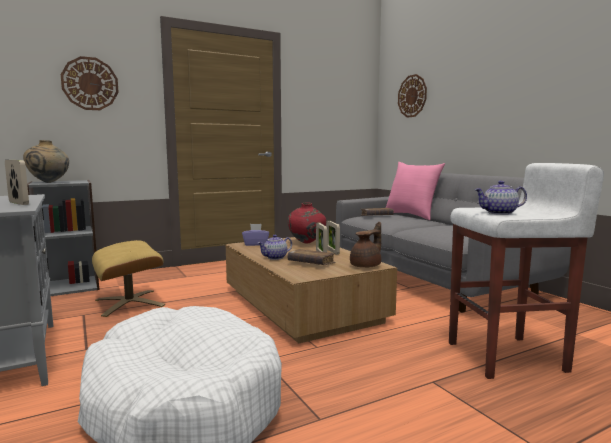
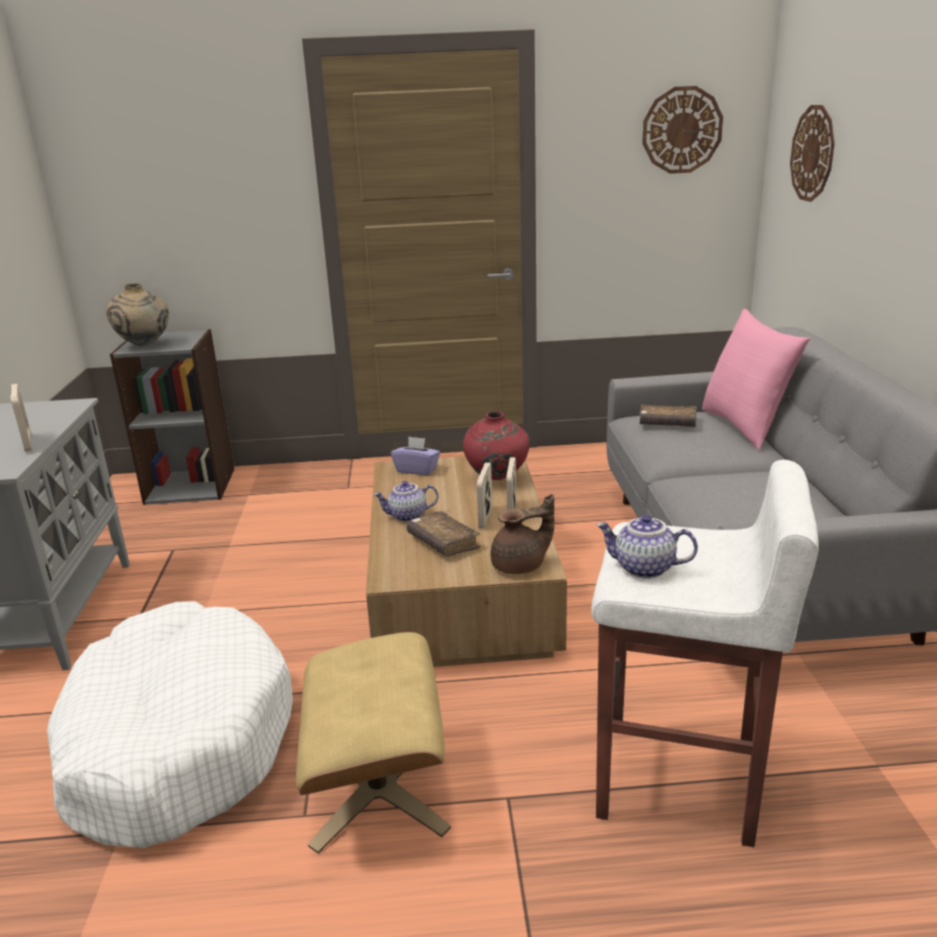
camera: 25 degrees right, 15 degrees up
wall clock [61,56,119,110] -> wall clock moved to [642,86,723,174]
beige ottoman [92,240,165,317] -> beige ottoman moved to [296,632,451,853]

